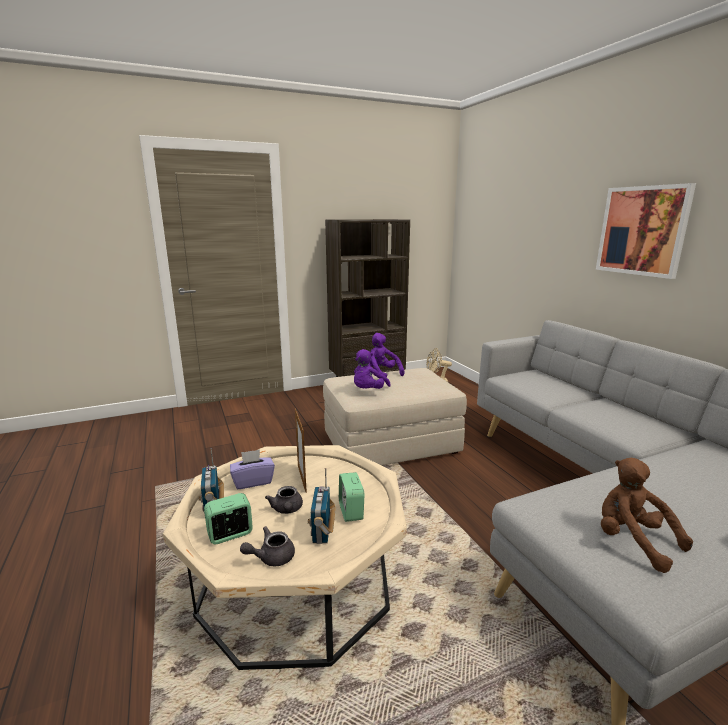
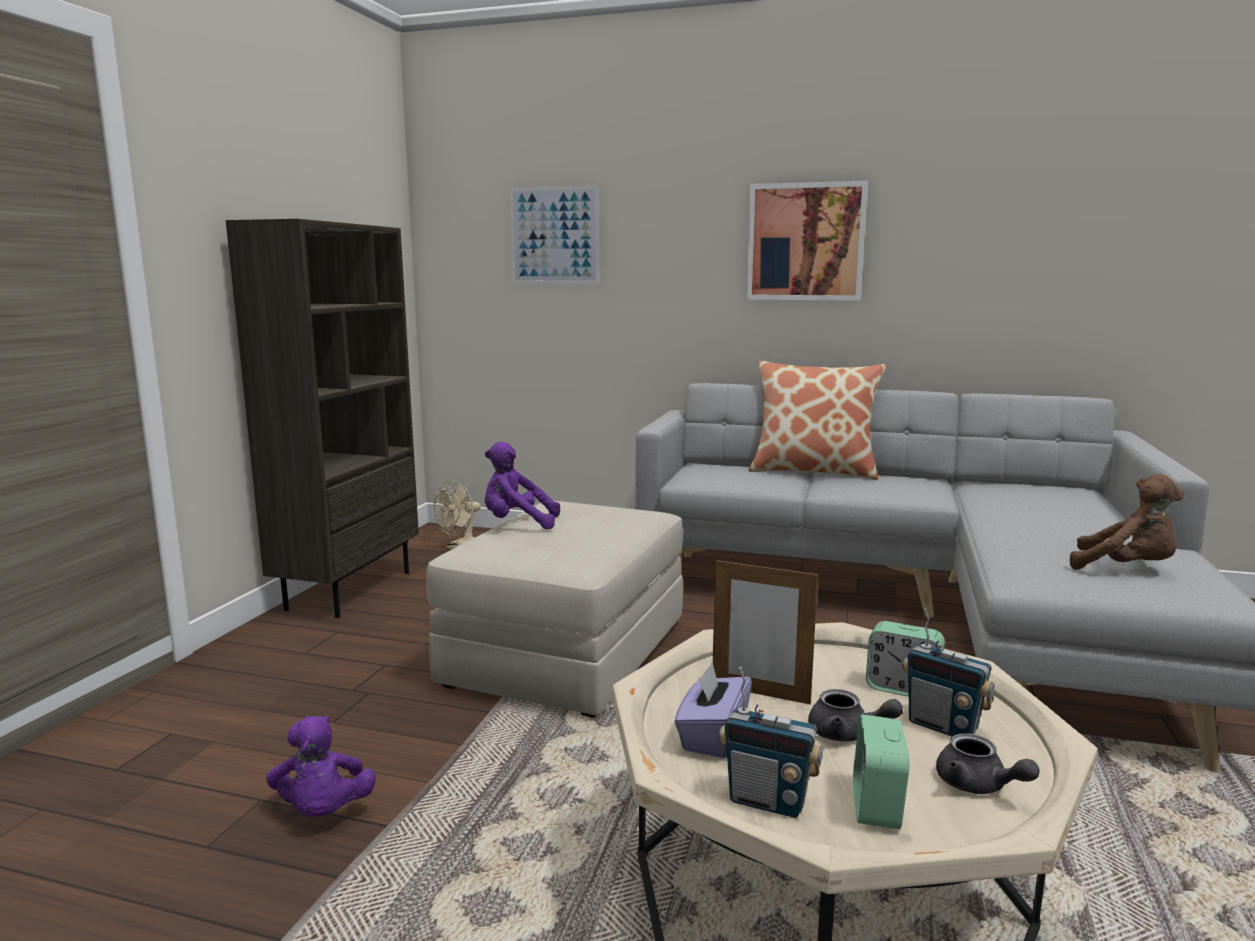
camera: 50 degrees left, 5 degrees down
grey teapot [240,526,295,567] -> grey teapot turned 45 degrees counterclockwise [936,733,1040,794]
purple plush toy [354,349,391,389] -> purple plush toy moved to [266,716,376,817]
brown plush toy [601,458,693,573] -> brown plush toy turned 150 degrees counterclockwise [1070,474,1184,570]
none -> picture [510,185,599,283]
none -> pillow [749,361,886,480]

